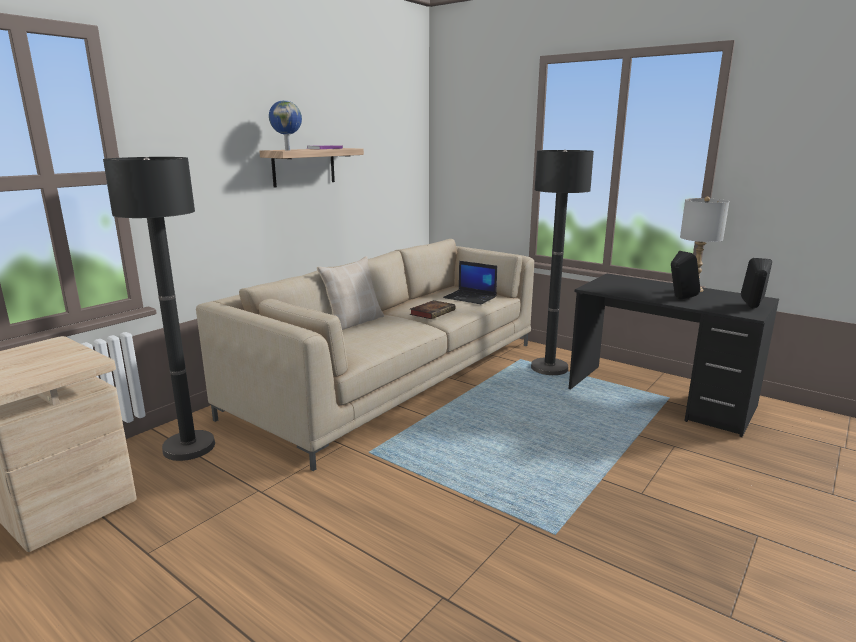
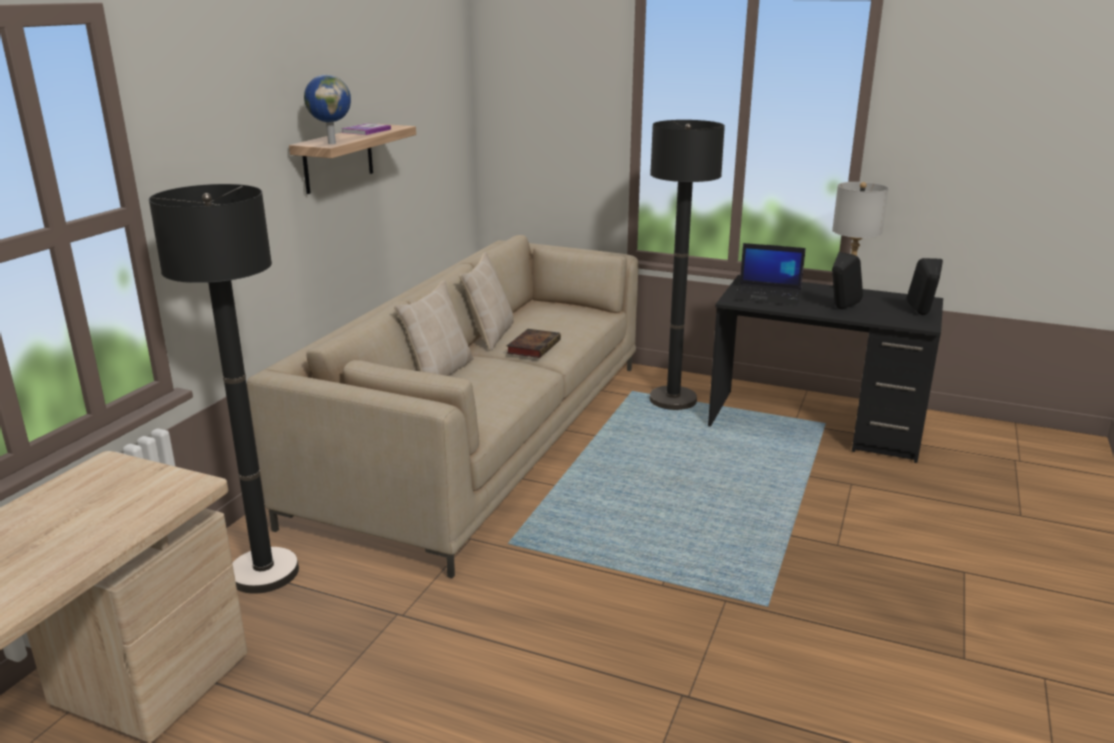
camera: 15 degrees left, 5 degrees up
laptop [443,261,497,304] -> laptop moved to [734,243,806,306]
none -> beige pillow [459,252,514,351]

